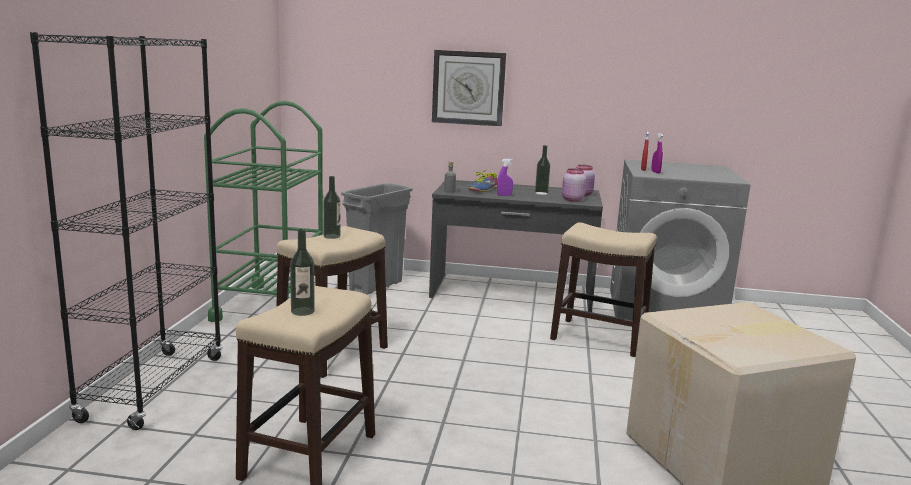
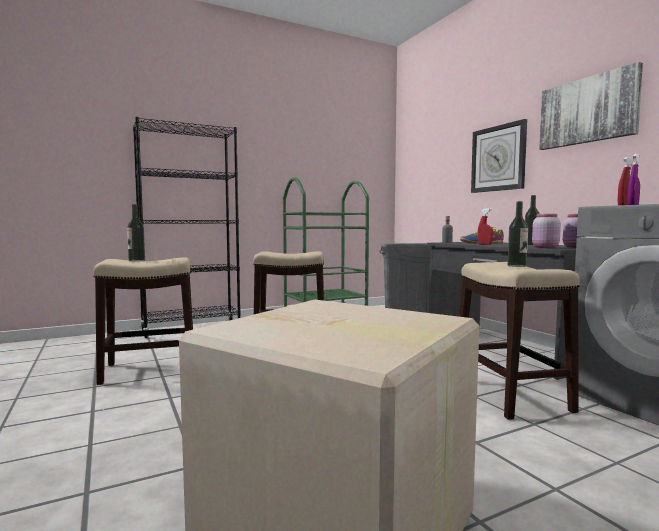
camera: 55 degrees right, 10 degrees down
bottle [323,176,341,239] -> bottle moved to [508,201,528,267]
purple spray bottle [497,159,513,196] -> red spray bottle [477,208,493,245]
none -> picture [539,62,643,150]

